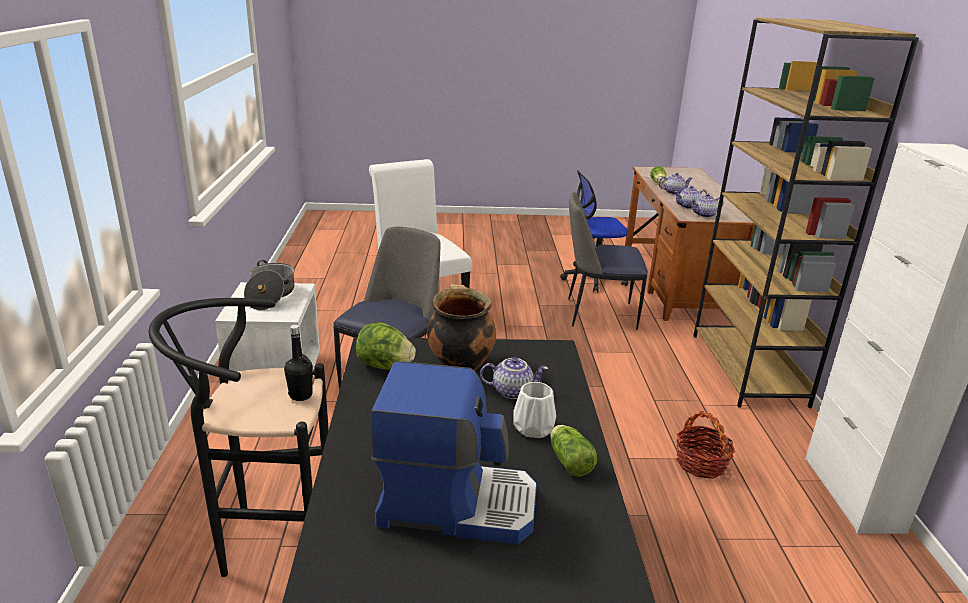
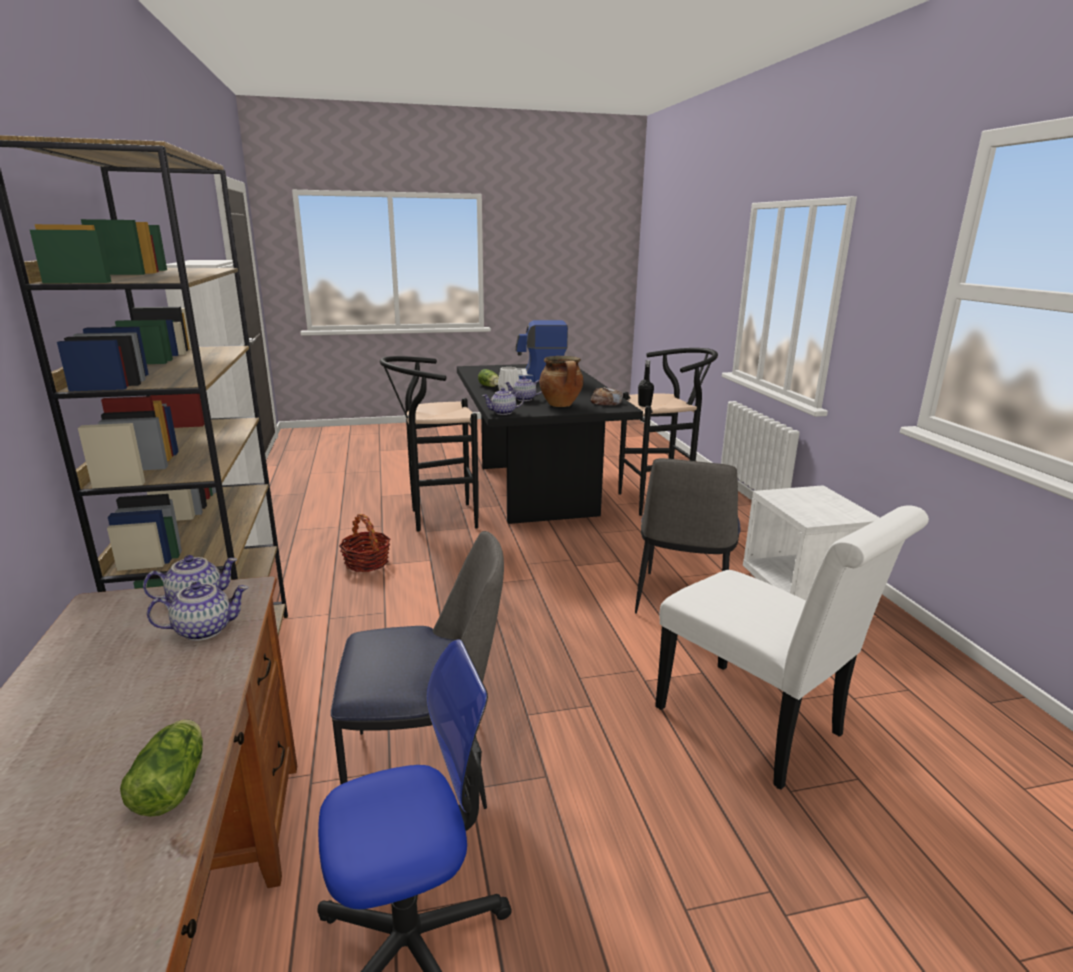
camera: 170 degrees right, 5 degrees down
cooking pot [244,260,294,310] -> none
lettuce [356,322,416,370] -> bread [590,387,622,405]
teapot [658,173,693,195] -> teapot moved to [482,388,524,415]
none -> black stool [380,356,479,532]

